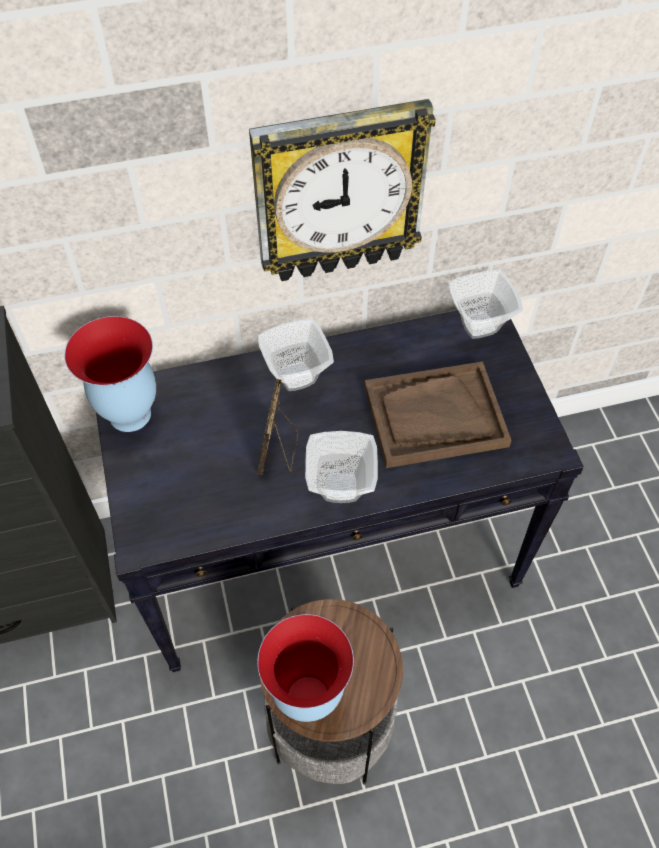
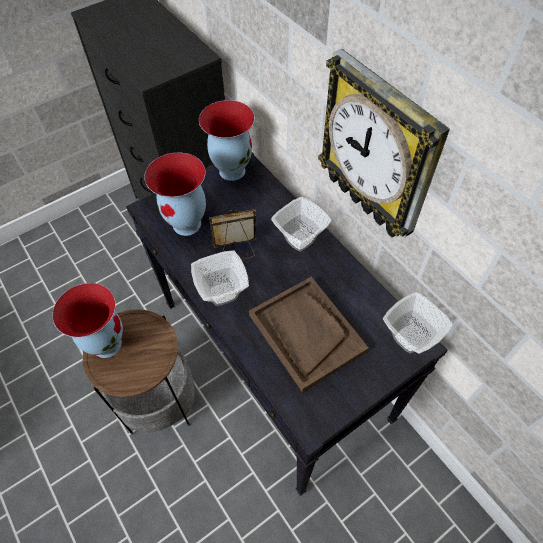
camera: 70 degrees right, 0 degrees up
none -> vase [144,152,206,236]

